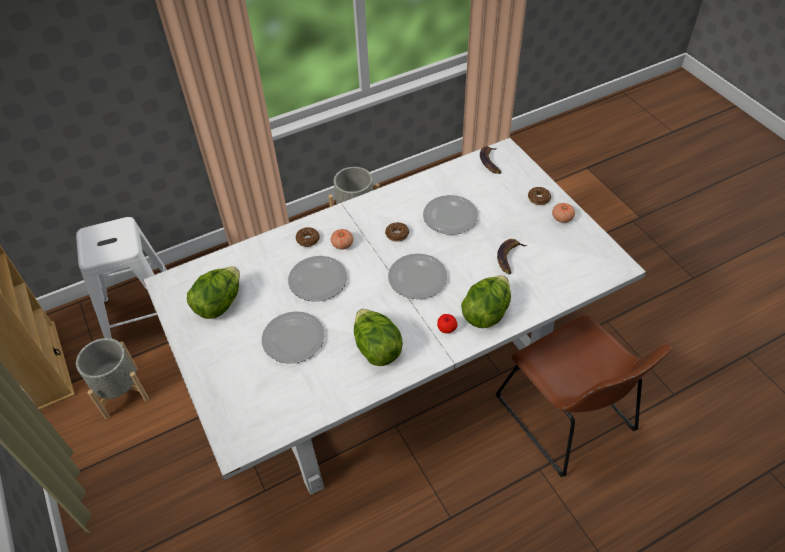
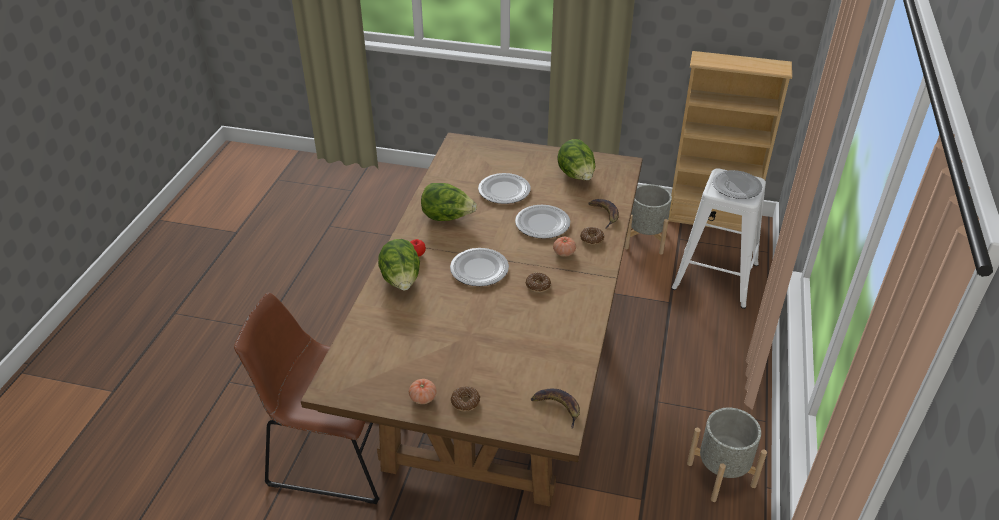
camera: 130 degrees right, 10 degrees down
white dining table [143,138,646,495] -> brown dining table [301,132,643,507]
plate [423,195,478,235] -> plate moved to [712,170,762,199]
banana [497,239,527,274] -> banana moved to [588,199,619,229]

